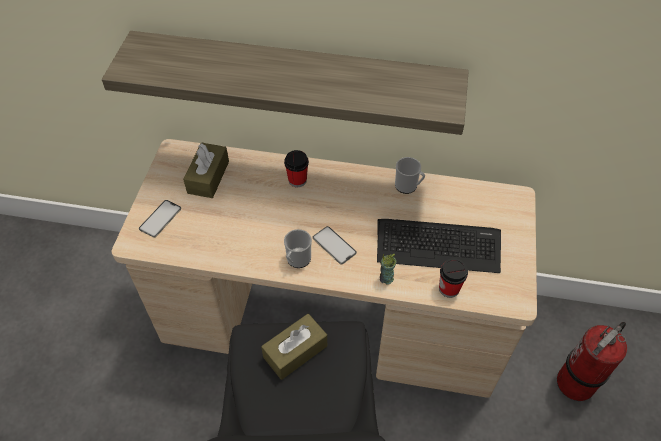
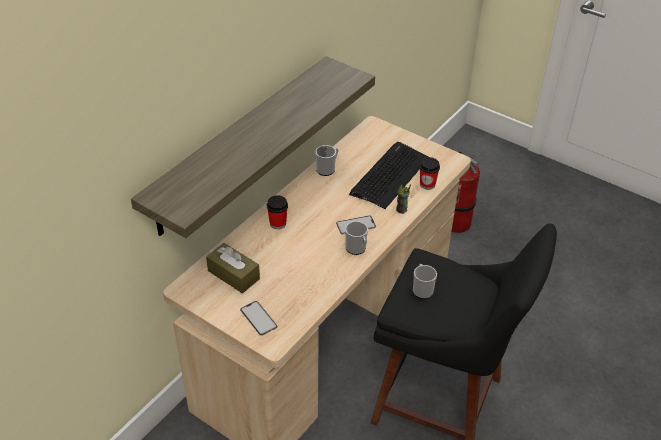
camera: 65 degrees left, 10 degrees down
brown tissue box [261,314,327,380] -> mug [413,264,437,299]

